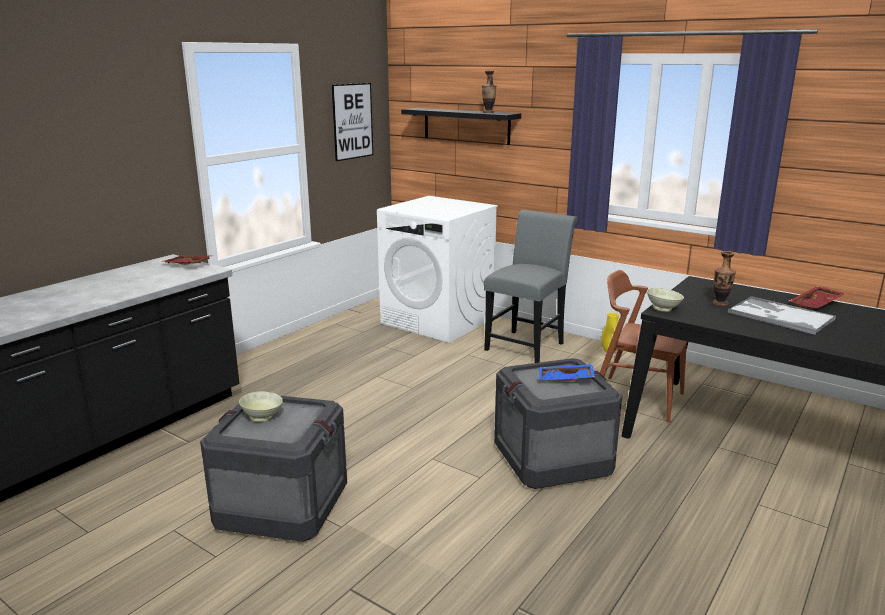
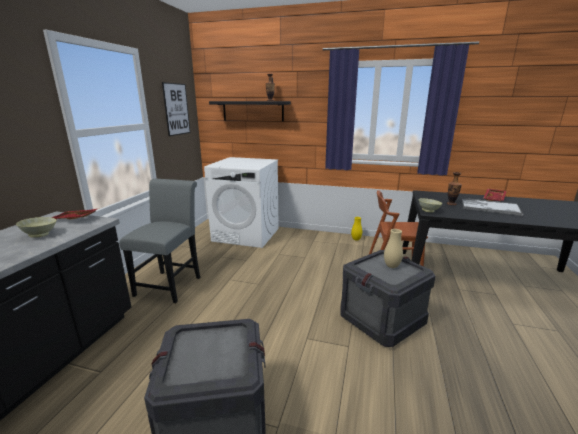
camera: 20 degrees left, 0 degrees up
beige bowl [239,391,283,422] -> beige bowl moved to [16,217,56,238]
grey chair [484,210,578,363] -> grey chair moved to [119,179,200,303]
blue tray [539,364,595,381] -> beige vase [384,229,403,268]

